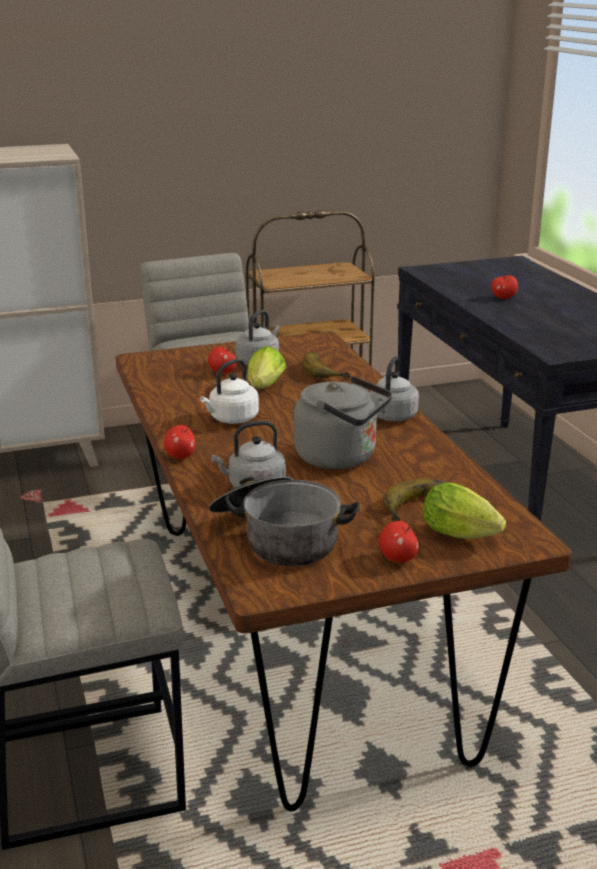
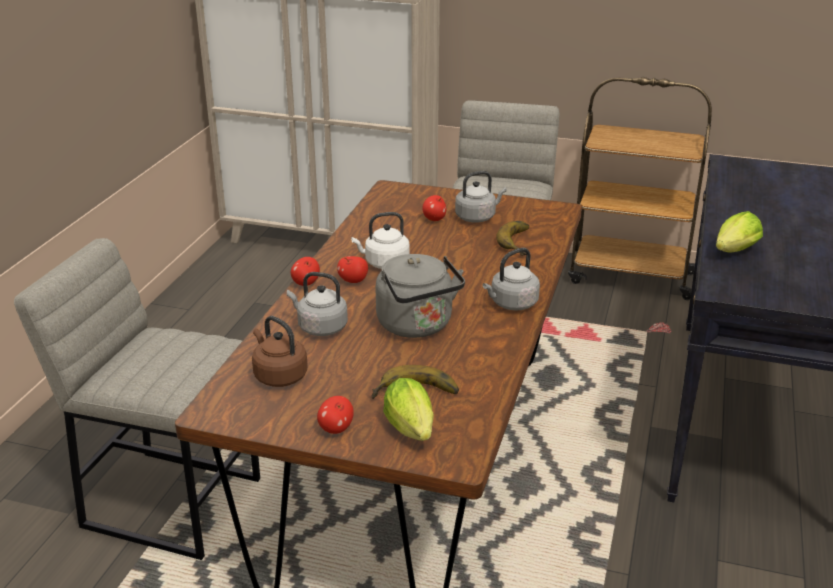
camera: 35 degrees right, 5 degrees up
cooking pot [208,477,360,566] -> brown kettle [252,316,308,387]
lettuce [247,346,286,389] -> lettuce moved to [716,211,763,253]
apple [491,275,518,299] -> apple moved to [337,256,368,283]

